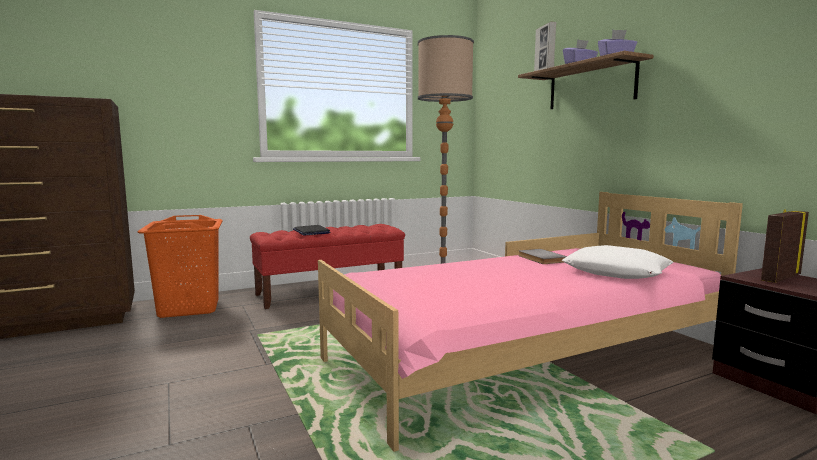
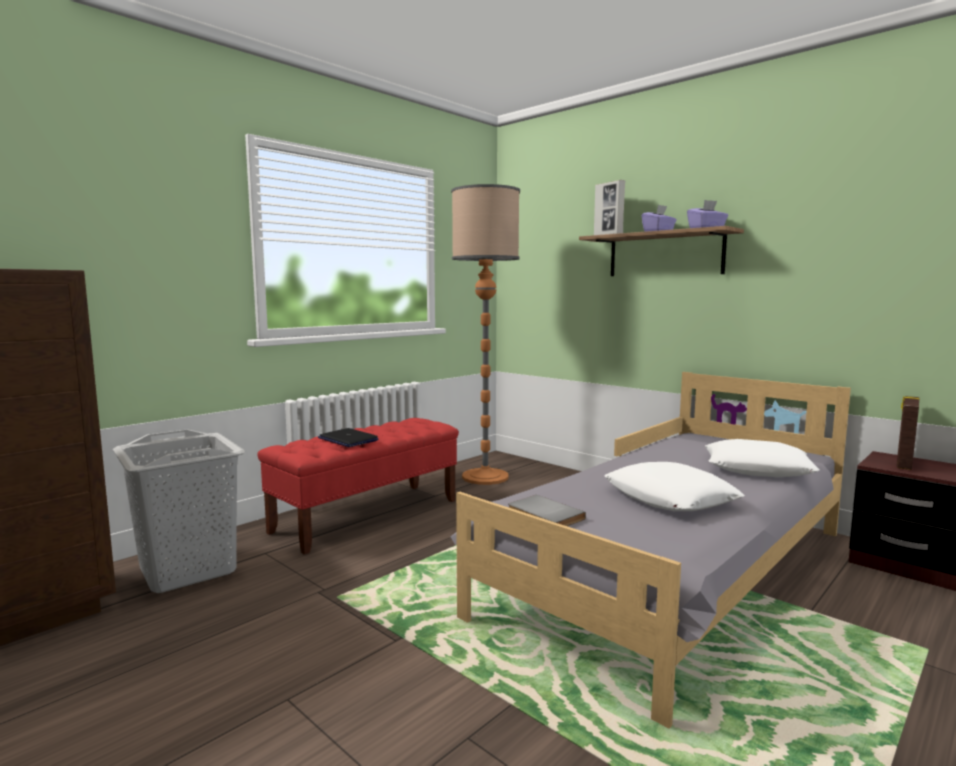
camera: 20 degrees left, 0 degrees up
orange laundry basket [137,215,223,318] -> grey laundry basket [113,429,245,593]
pink bed [318,192,743,452] -> grey bed [451,372,851,729]
grey book [518,249,567,264] -> grey book moved to [508,495,586,526]
none -> white pillow [604,462,745,511]

